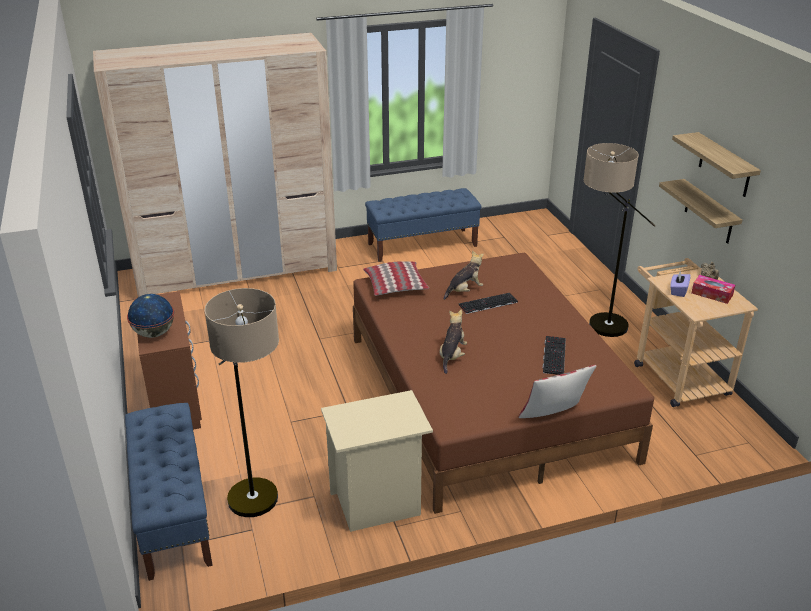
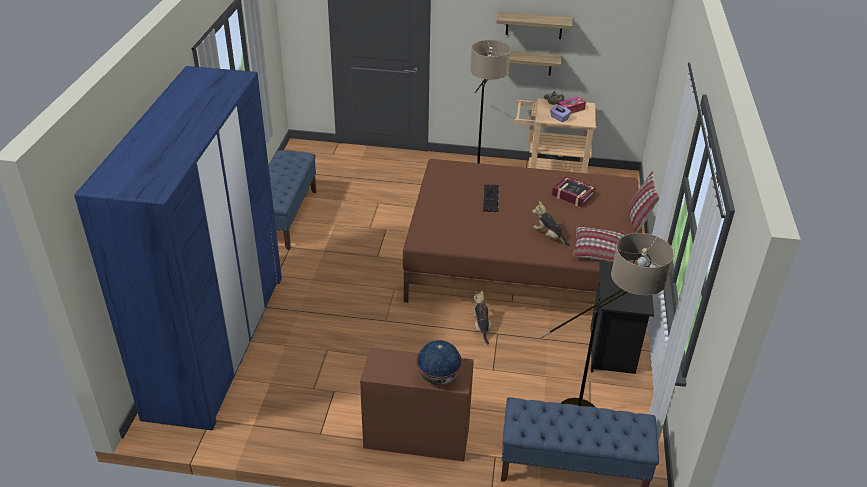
camera: 65 degrees left, 5 degrees up
beige wardrobe [93,33,337,297] -> blue wardrobe [74,66,282,430]
beige nightstand [321,390,433,532] -> black nightstand [591,261,654,374]
pillow [363,261,429,296] -> pillow moved to [573,226,625,261]
plush toy [444,251,484,300] -> plush toy moved to [473,290,494,344]
keyboard [543,336,566,375] -> book [552,176,596,207]

